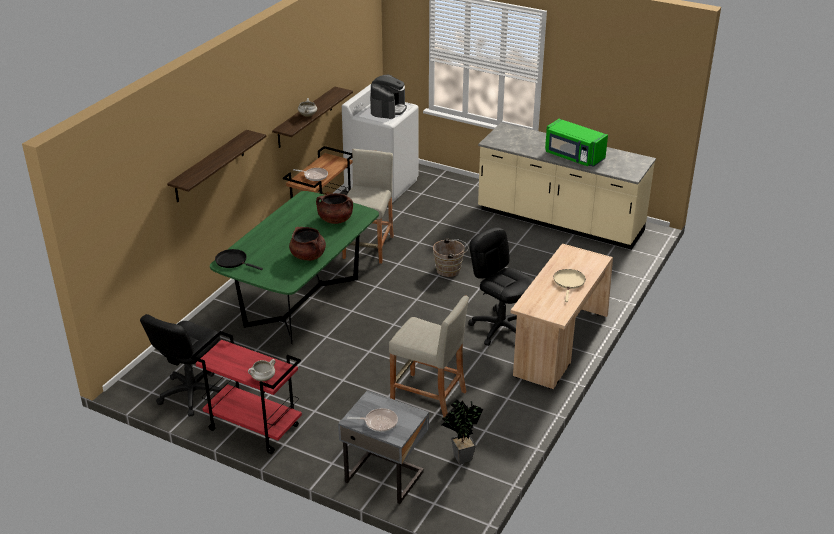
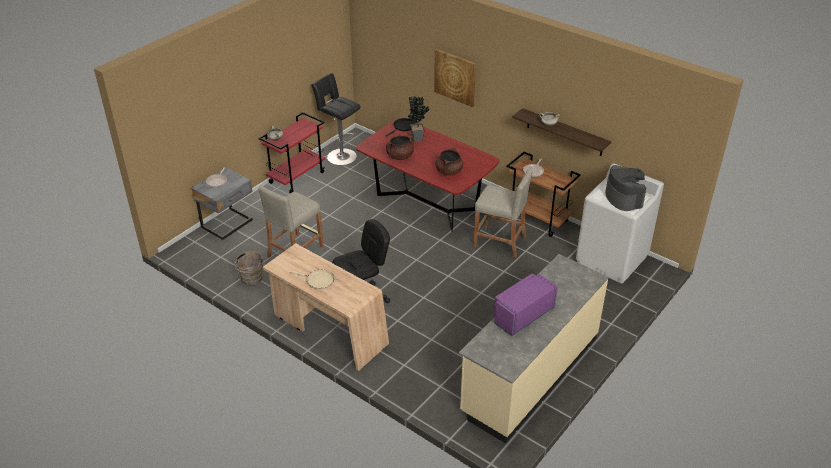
camera: 100 degrees right, 5 degrees up
black office chair [140,314,222,416] -> black stool [311,73,361,165]
shelf [167,130,266,202] -> picture [434,49,476,107]
green dining table [210,191,379,344] -> red dining table [356,120,500,231]
coffee machine [370,75,407,119] -> coffee machine turned 135 degrees counterclockwise [605,165,646,211]
brown bucket [433,238,469,277] -> brown bucket moved to [233,251,263,286]
potted plant [442,400,483,464] -> potted plant moved to [408,96,429,142]
green microwave [545,119,608,167] -> purple microwave [494,273,558,336]

